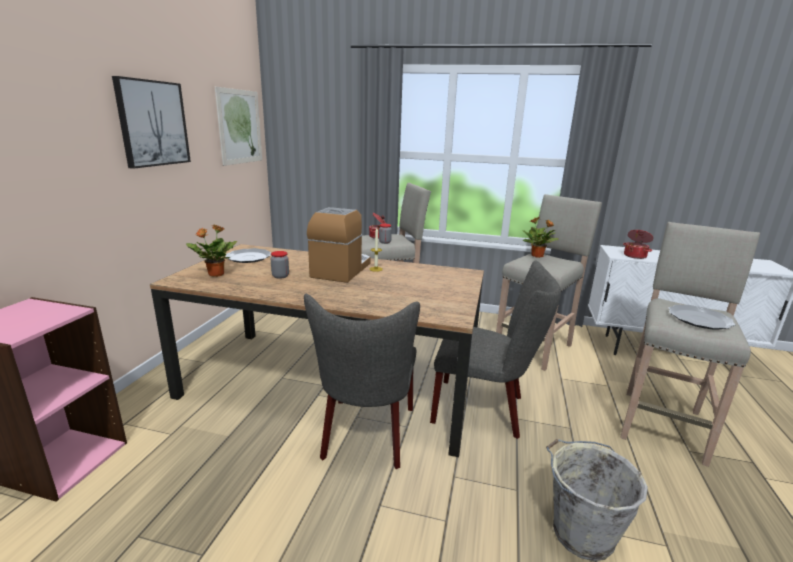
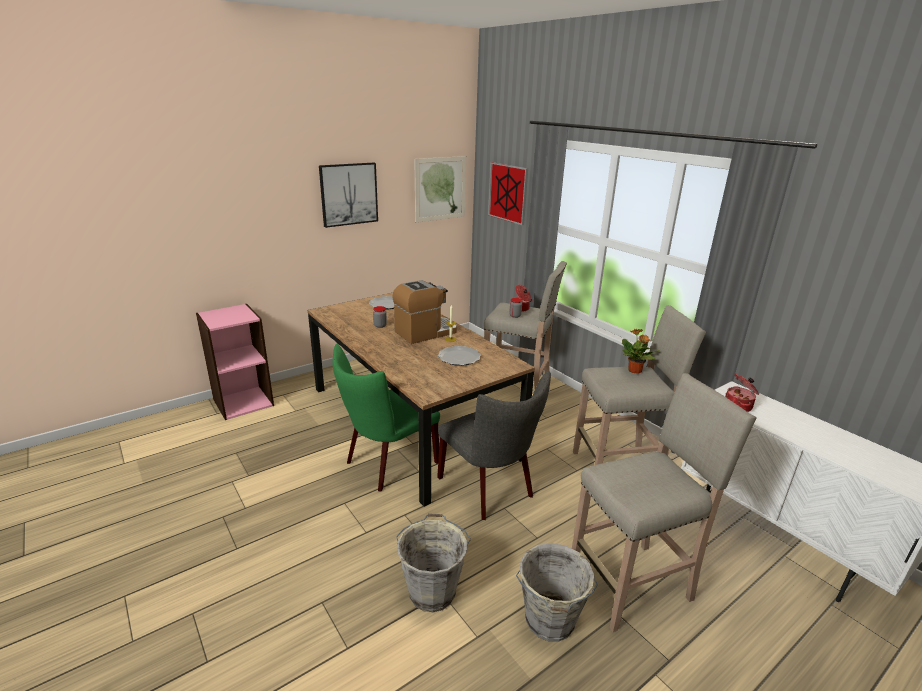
camera: 40 degrees right, 5 degrees up
potted plant [186,225,237,277] -> none
grey chair [304,294,420,469] -> green chair [333,344,440,492]
plate [669,305,736,330] -> plate moved to [438,346,481,366]
none -> picture [488,162,528,225]
none -> grey bucket [516,543,598,642]

